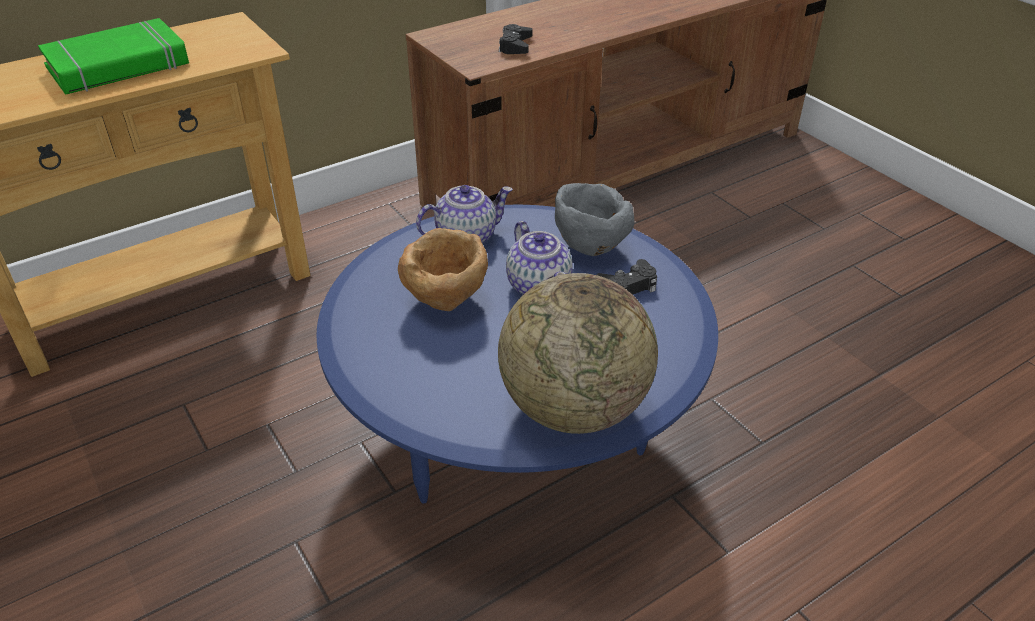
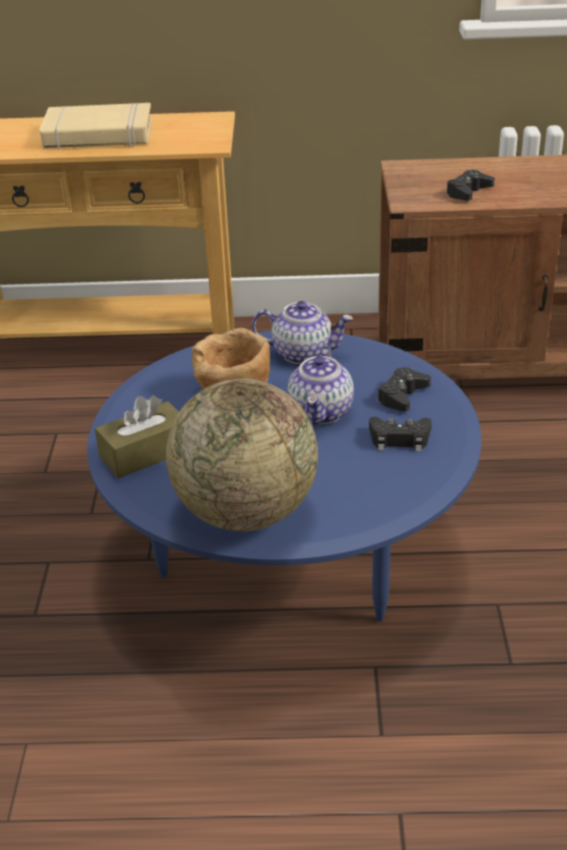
camera: 35 degrees right, 5 degrees down
green book [38,18,189,95] -> beige book [39,103,152,150]
grey bowl [555,183,635,256] -> black game controller [377,367,431,412]
none -> brown tissue box [95,395,179,478]

